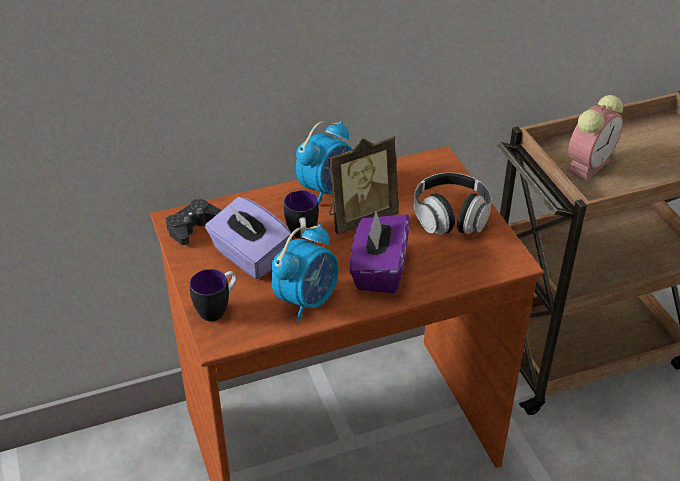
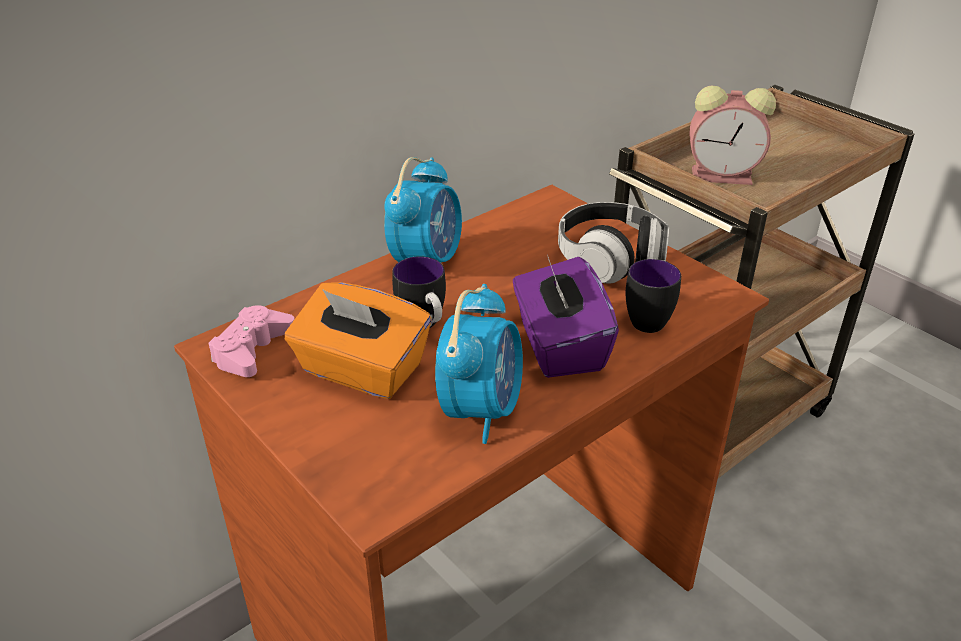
camera: 20 degrees left, 5 degrees down
black game controller [166,199,222,245] -> pink game controller [209,305,294,377]
mug [190,269,237,321] -> mug moved to [626,259,681,333]
purple tissue box [205,197,292,279] -> orange tissue box [285,282,431,399]
picture frame [329,136,399,235] -> none
alarm clock [567,95,623,181] -> alarm clock turned 75 degrees clockwise [690,86,776,185]

